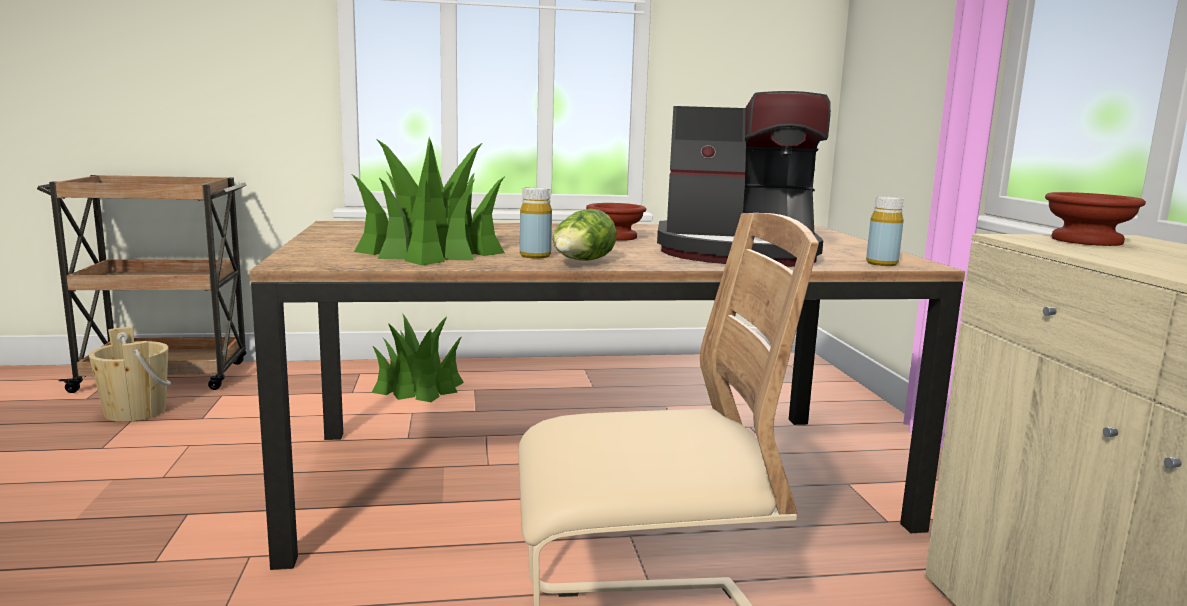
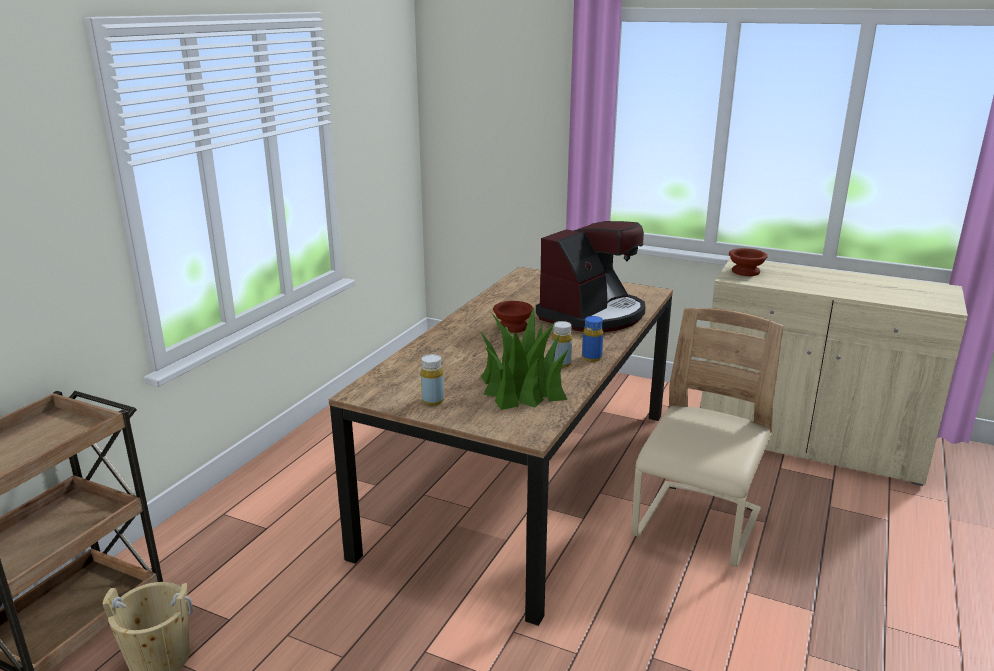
camera: 55 degrees left, 10 degrees up
potted plant [371,313,464,402] -> none
lettuce [553,209,617,261] -> blue bottle [582,316,603,362]
yellow bottle [866,197,904,266] -> yellow bottle moved to [421,354,444,406]

